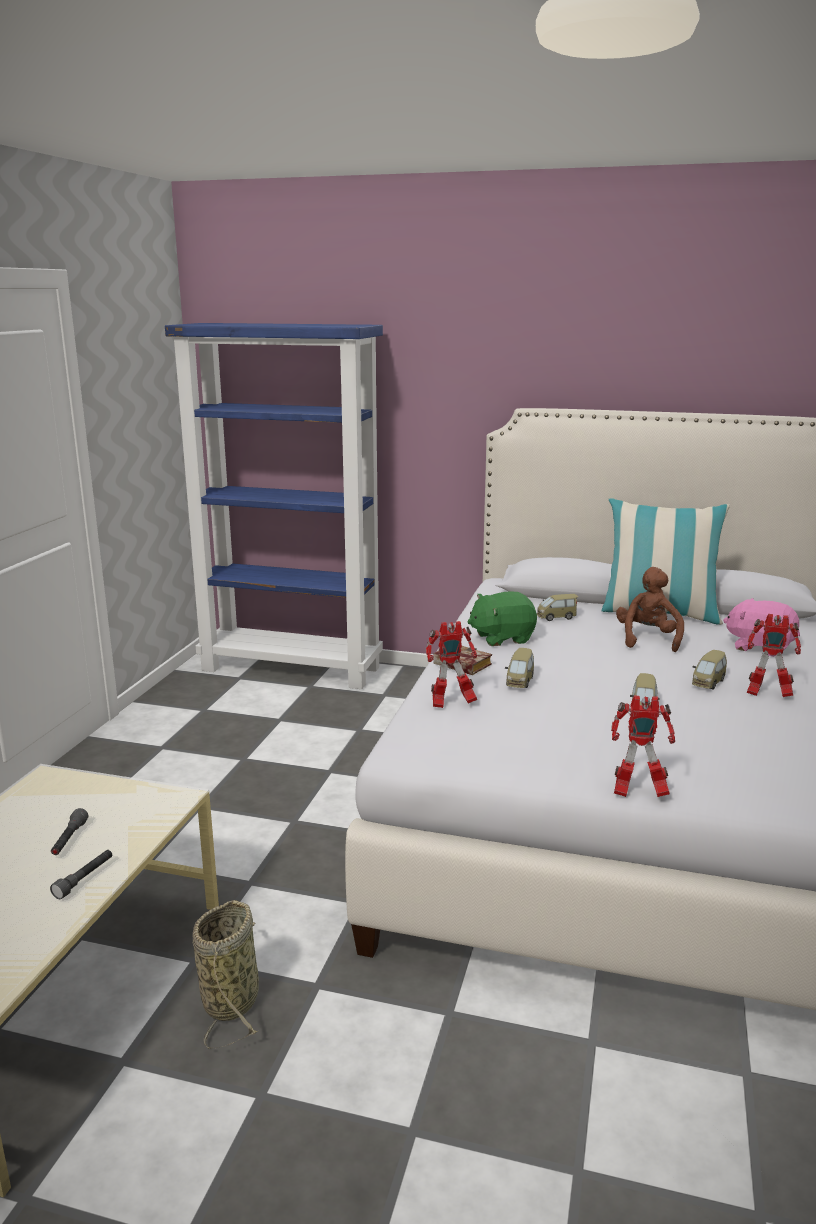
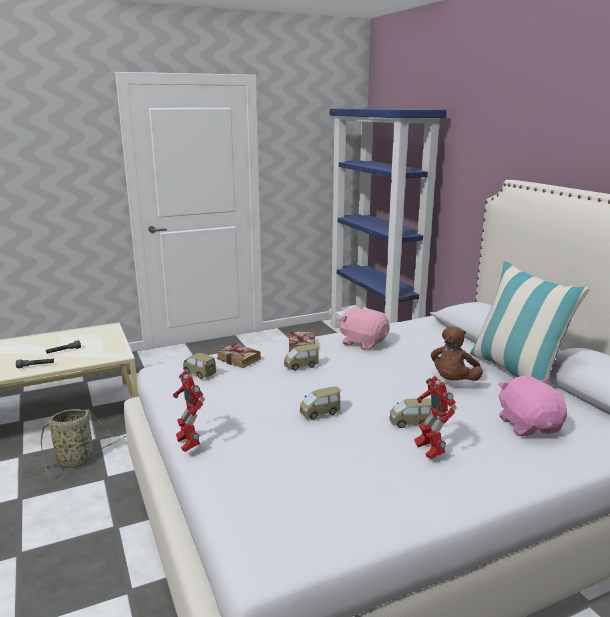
camera: 50 degrees right, 0 degrees up
toy robot [426,621,477,708] -> book [216,343,261,368]
green plush toy [467,591,537,646] -> pink plush toy [339,307,390,350]
toy car [537,594,578,621] -> toy car moved to [183,353,216,379]
brown plush toy [616,567,684,652] -> brown plush toy turned 150 degrees clockwise [431,326,483,381]

